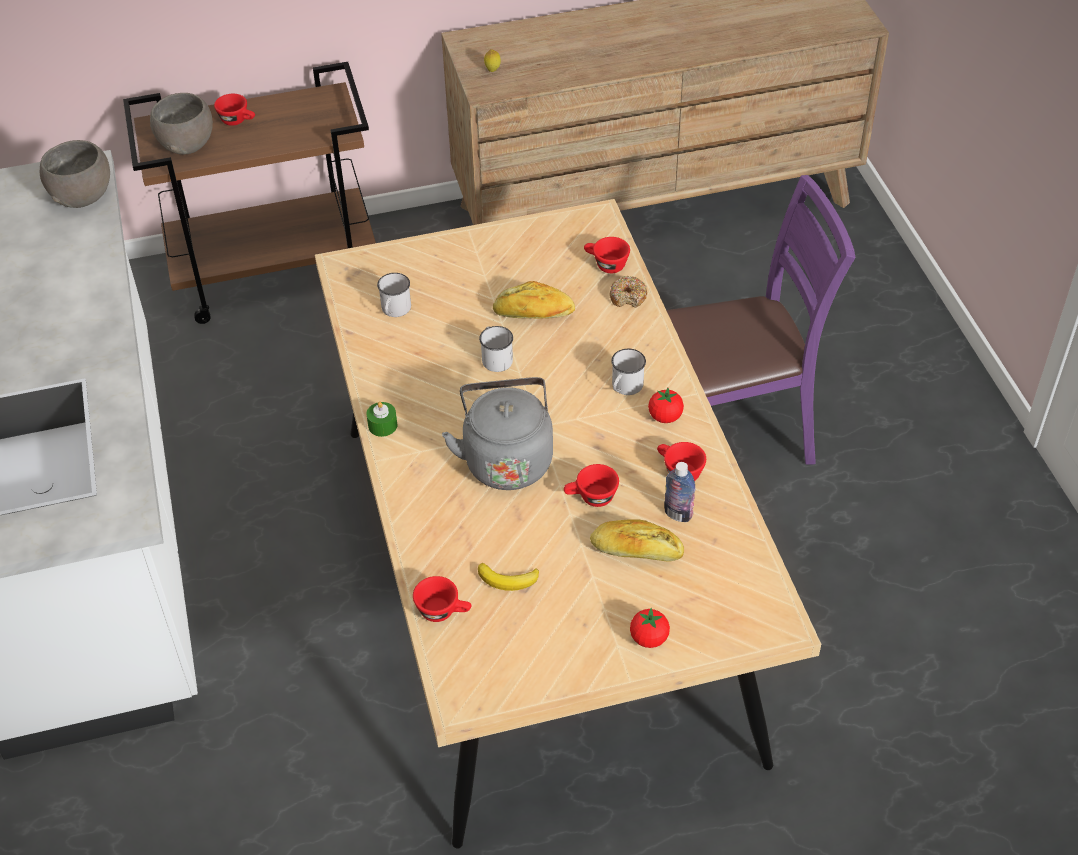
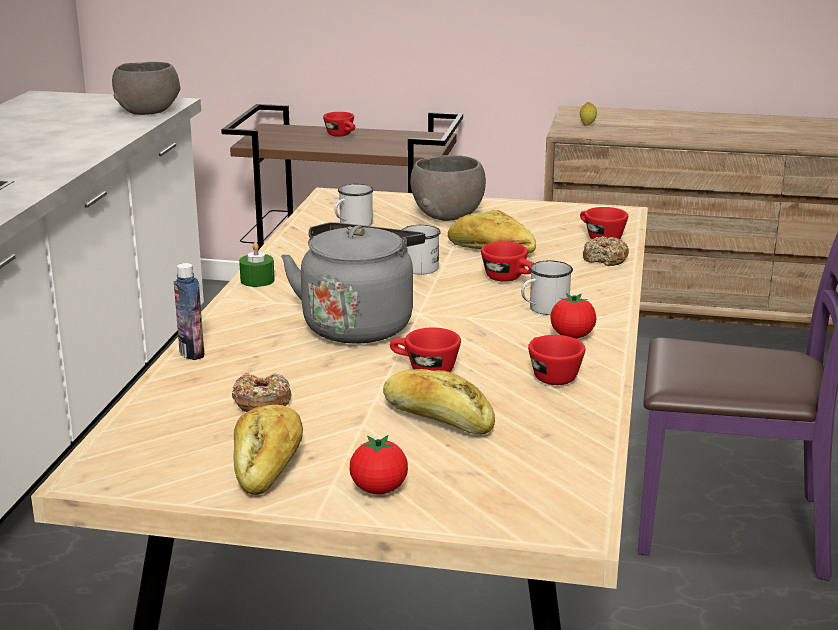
camera: 25 degrees right, 25 degrees down
grey bowl [150,93,213,154] -> grey bowl moved to [410,155,486,221]
red cup [413,576,471,622] -> red cup moved to [481,242,533,282]
banana [478,563,539,591] -> donut [232,373,292,412]
bottle [664,462,695,522] -> bottle moved to [174,263,204,360]
none -> bread [234,405,303,495]

